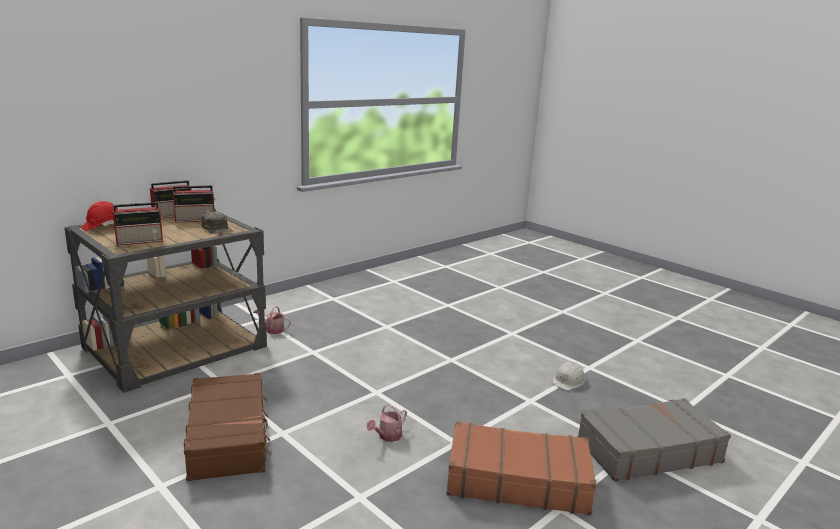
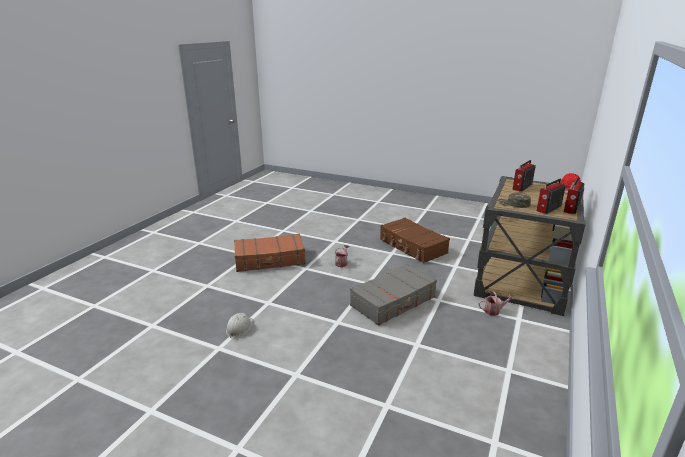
camera: 160 degrees right, 5 degrees up
grey suitcase [578,398,731,481] -> grey suitcase moved to [350,264,437,326]

